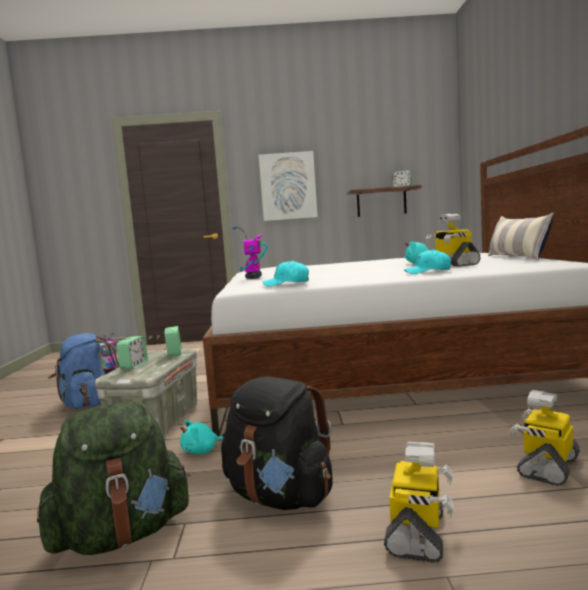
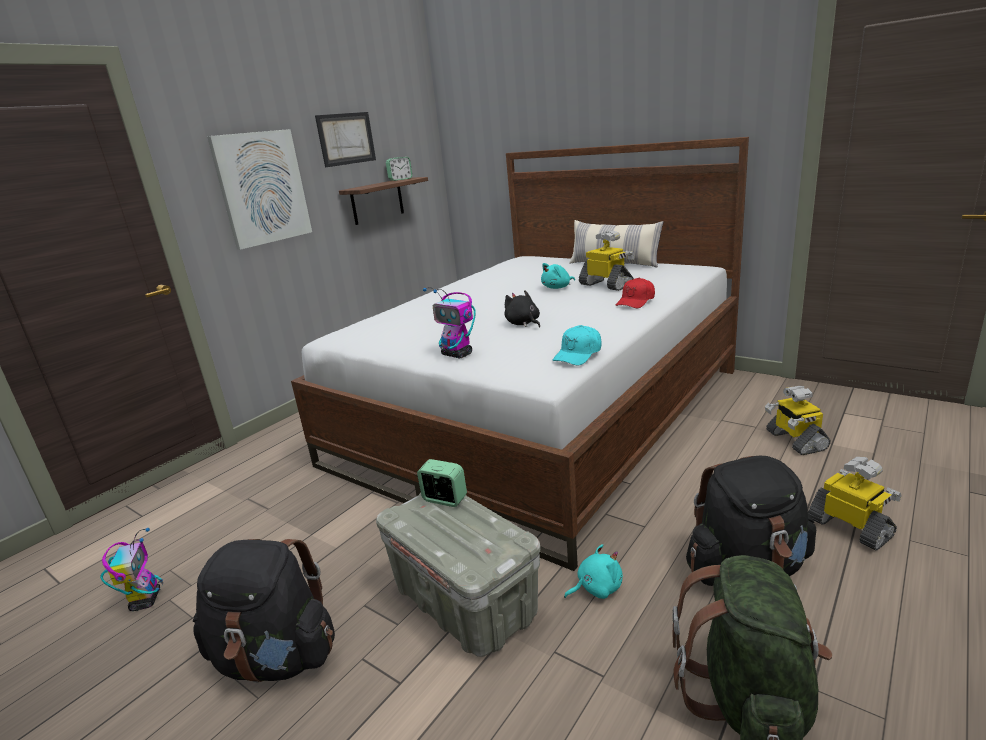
camera: 50 degrees left, 15 degrees up
blue backpack [48,333,119,409] -> black backpack [193,539,335,683]
alarm clock [116,336,148,369] -> none
turquoise plush toy [180,420,223,454] -> turquoise plush toy turned 120 degrees counterclockwise [564,544,623,599]
turquoise cap [404,249,451,274] -> red cap [615,278,655,308]
toy robot [425,214,481,267] -> toy robot turned 150 degrees counterclockwise [579,230,635,291]
none -> picture [315,112,376,167]
none -> black plush toy [504,290,540,328]

